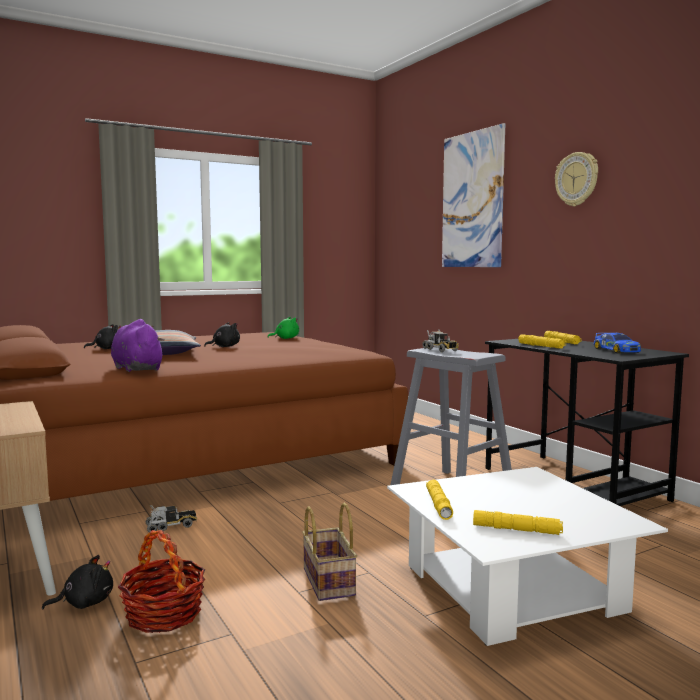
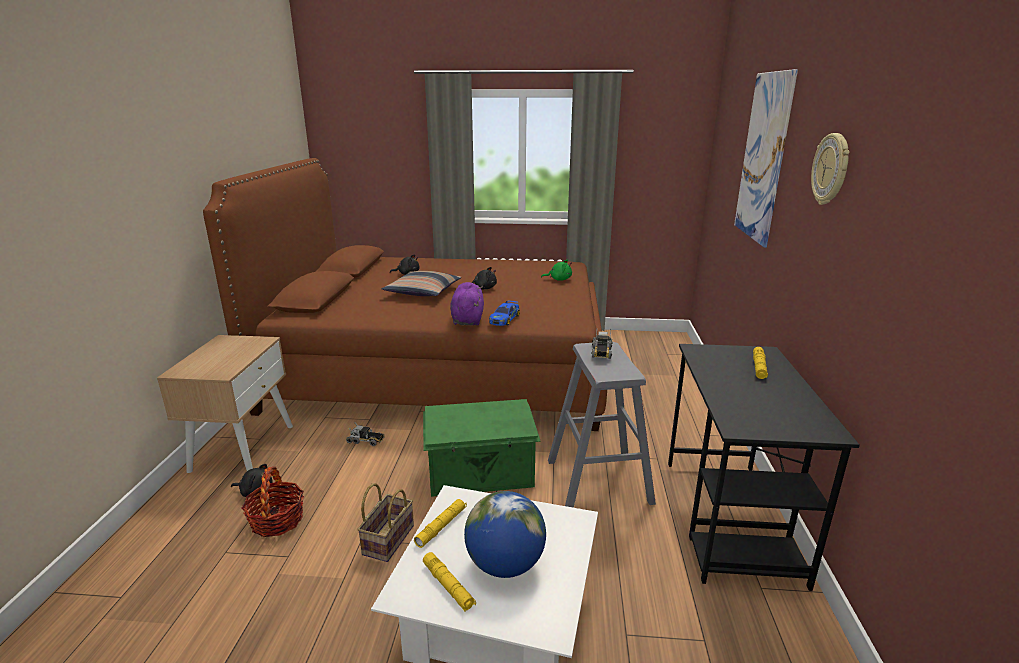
camera: 35 degrees right, 15 degrees up
purple plush toy [111,319,164,372] -> purple plush toy moved to [450,282,484,325]
yellow flashlight [518,334,566,349] -> none
toy car [594,333,641,353] -> toy car moved to [489,300,520,326]
none -> green storage box [423,399,541,497]
none -> globe [464,491,546,578]

